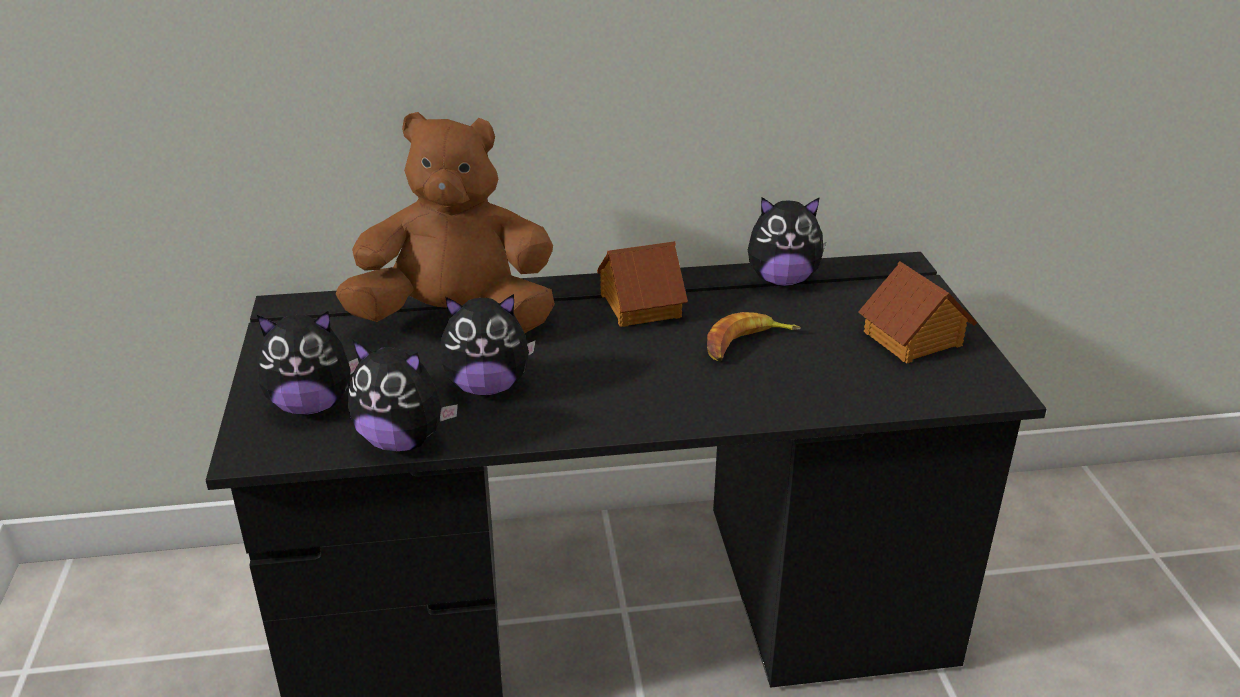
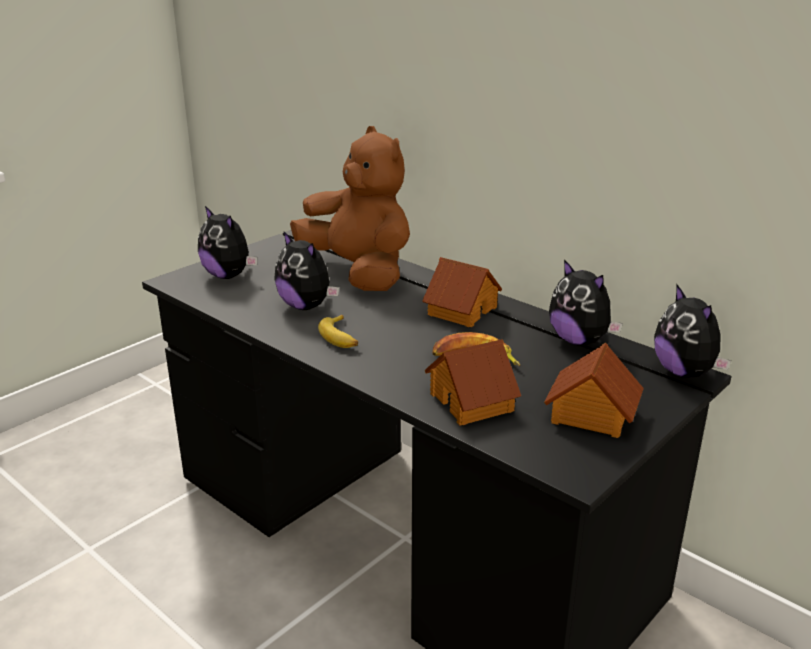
camera: 50 degrees right, 5 degrees down
plush toy [348,340,458,452] -> plush toy moved to [654,285,731,378]
none -> banana [318,315,358,348]
none -> toy house [425,339,521,426]

